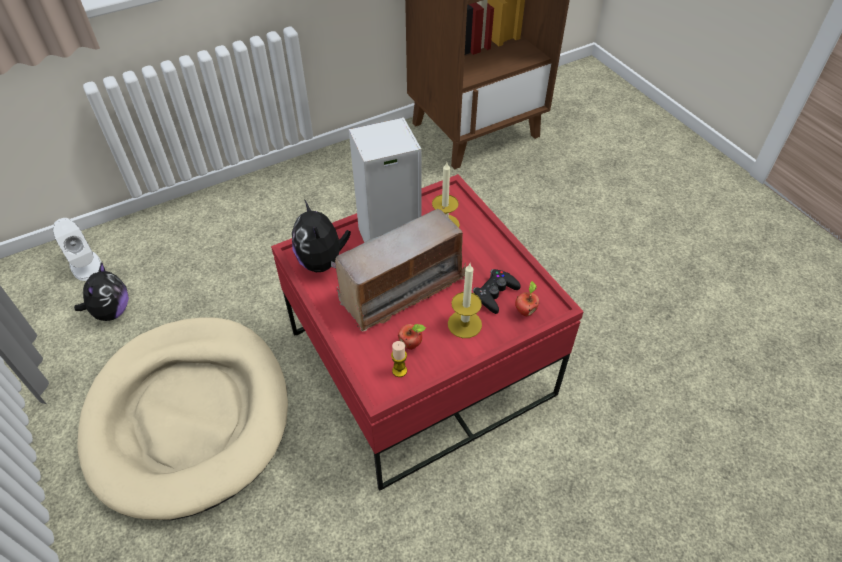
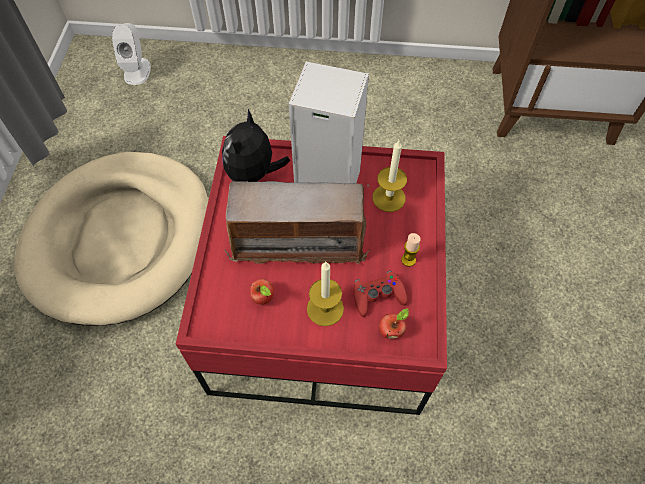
camera: 35 degrees right, 10 degrees up
plush toy [74,262,129,321] -> none
candle [391,341,407,377] -> candle moved to [401,233,421,267]
black game controller [473,269,521,314] -> red game controller [354,271,408,317]

